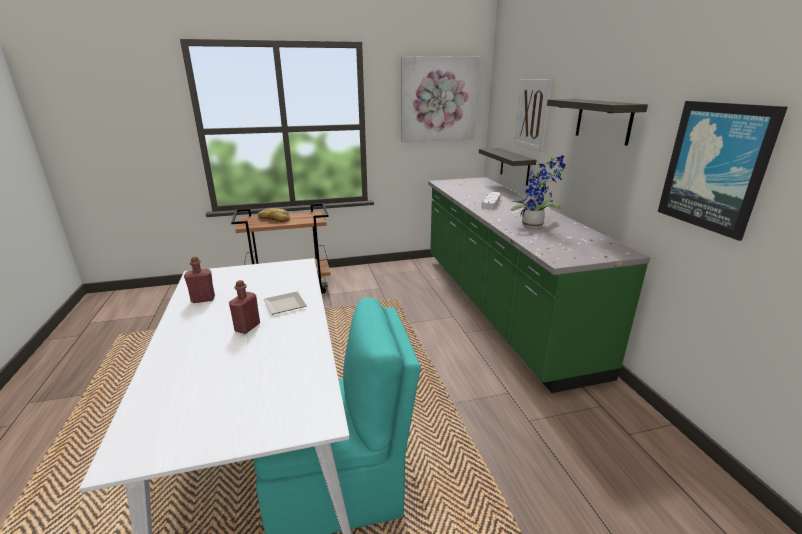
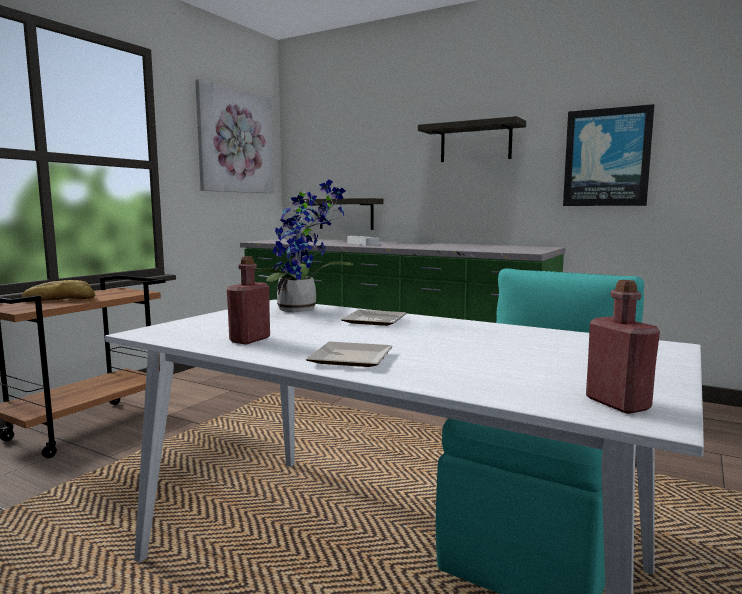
camera: 45 degrees left, 15 degrees down
red bottle [229,280,260,334] -> red bottle moved to [586,280,660,414]
potted plant [510,155,566,228] -> potted plant moved to [254,179,353,312]
picture [514,79,552,152] -> none
none -> plate [306,342,393,367]

